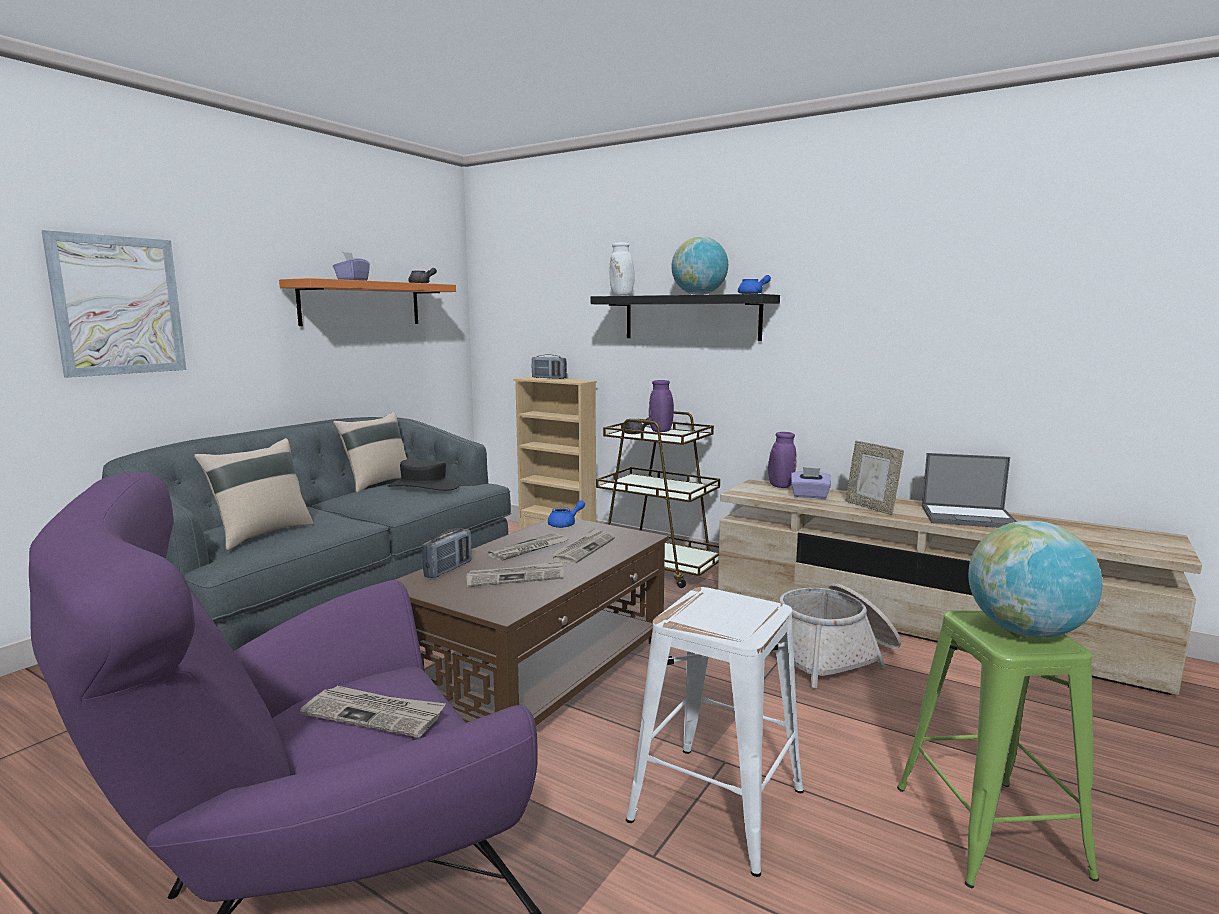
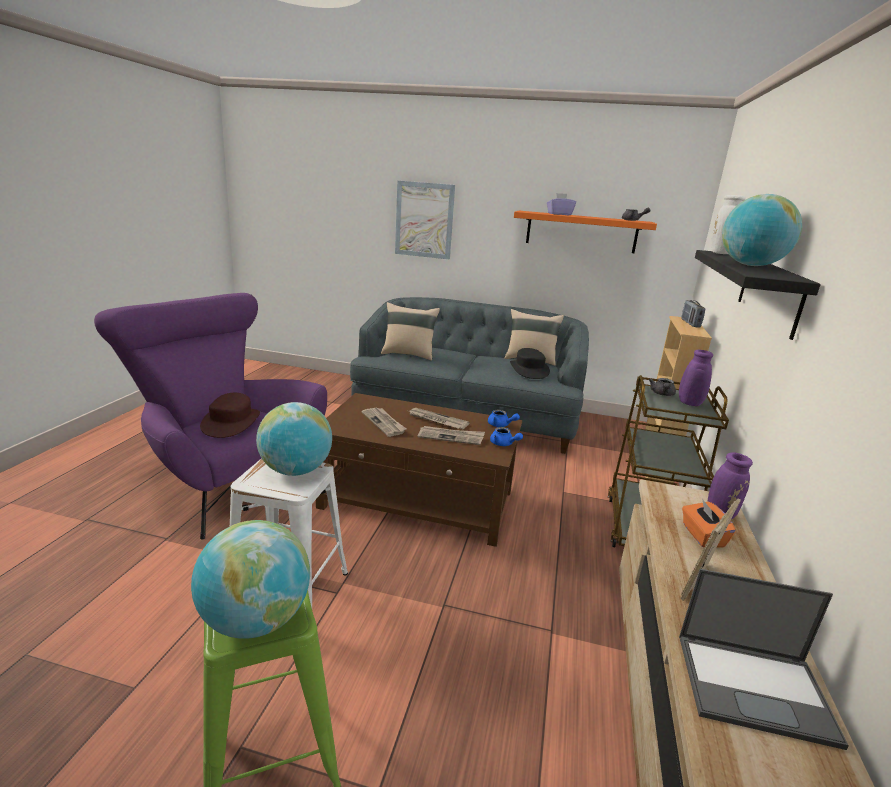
camera: 70 degrees right, 10 degrees up
newspaper [300,686,446,738] -> brown hat [200,393,260,438]
radio [422,529,472,578] -> none
blue teapot [738,275,771,294] -> blue teapot moved to [490,427,523,446]
basket [773,583,901,688] -> none
purple tissue box [791,467,831,499] -> orange tissue box [682,498,736,548]
laptop [922,453,1017,528] -> laptop turned 75 degrees counterclockwise [679,569,849,750]
none -> globe [256,402,332,476]

